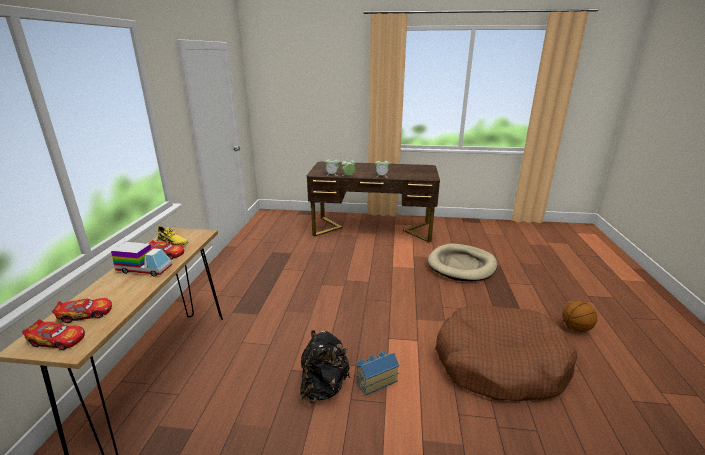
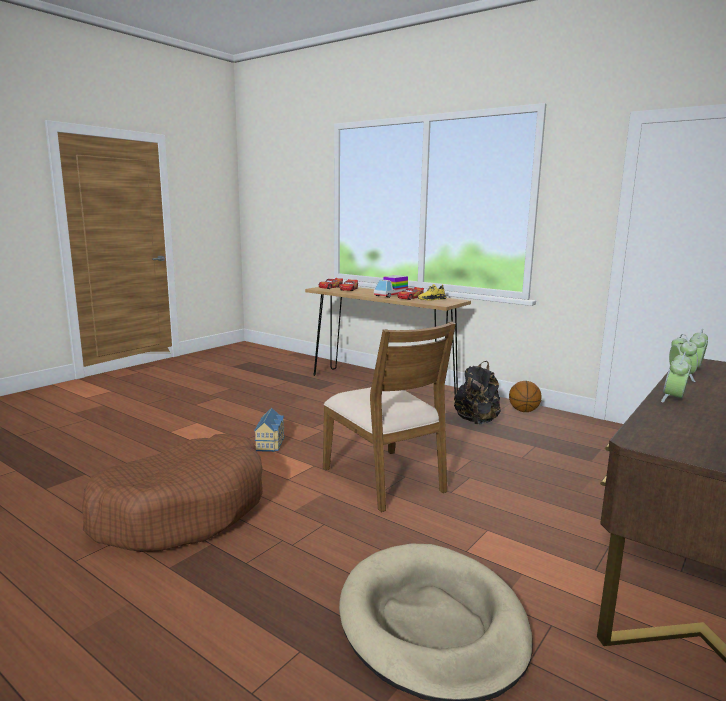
camera: 120 degrees right, 10 degrees down
black backpack [300,330,350,403] -> black backpack moved to [454,361,501,424]
basketball [562,301,597,332] -> basketball moved to [509,381,542,412]
none -> brown chair [323,322,456,512]

